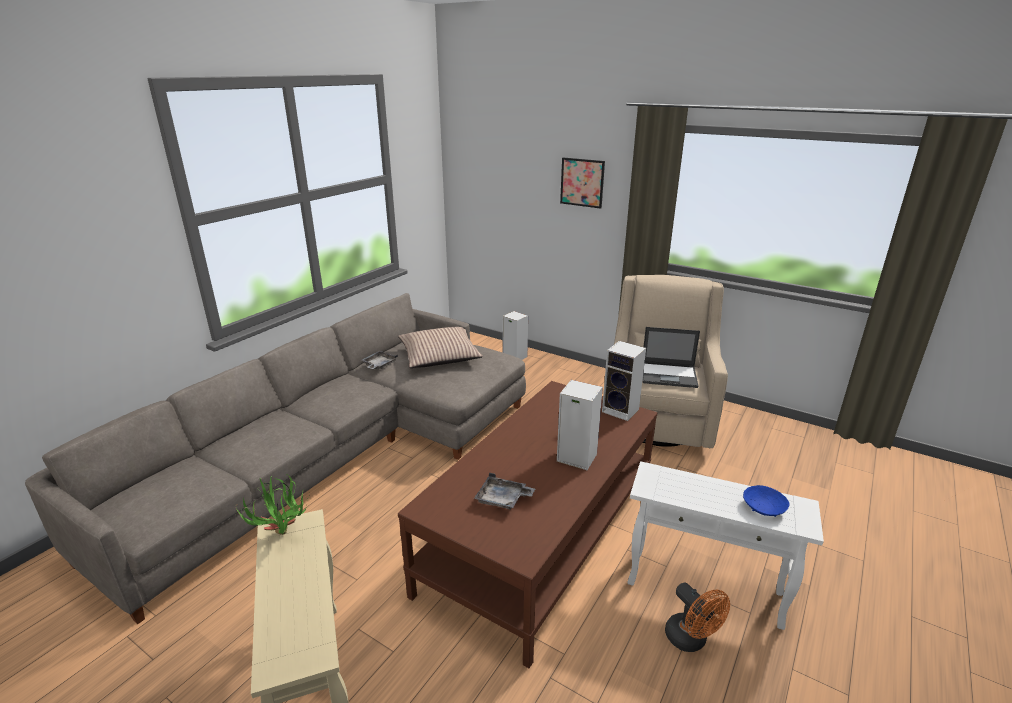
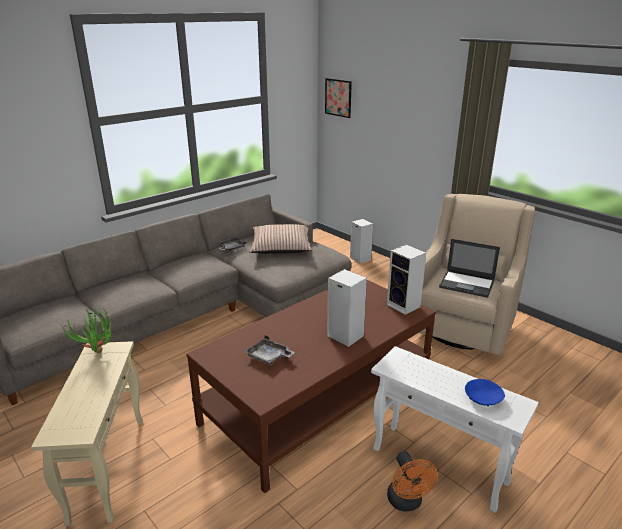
camera: 15 degrees right, 0 degrees up
picture [560,158,605,209] -> picture moved to [325,78,352,118]

